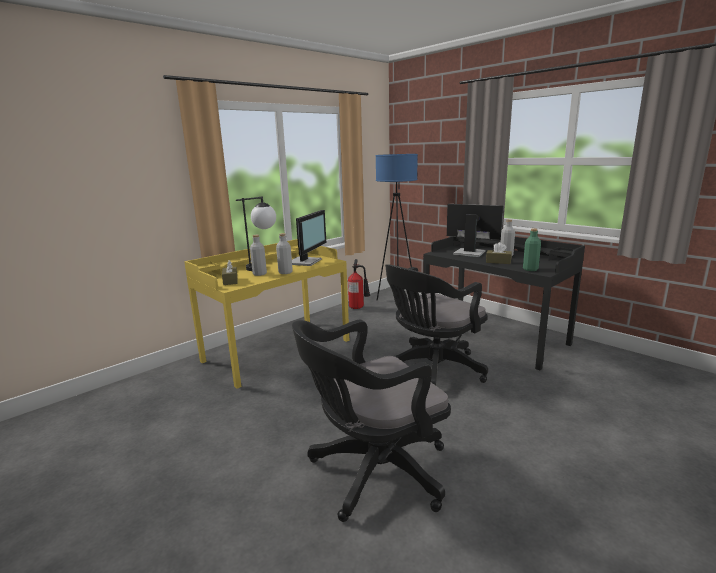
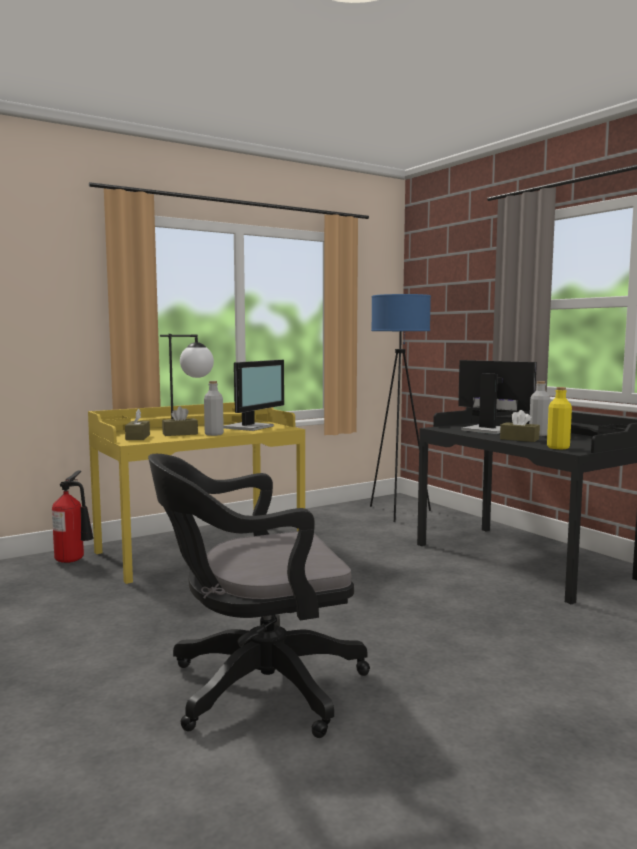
camera: 10 degrees right, 10 degrees down
grey bottle [250,235,267,276] -> brown tissue box [162,406,198,436]
fire extinguisher [348,259,370,309] -> fire extinguisher moved to [52,471,94,563]
black office chair [385,264,488,385] -> none
green bottle [523,229,541,271] -> yellow bottle [547,387,572,449]

